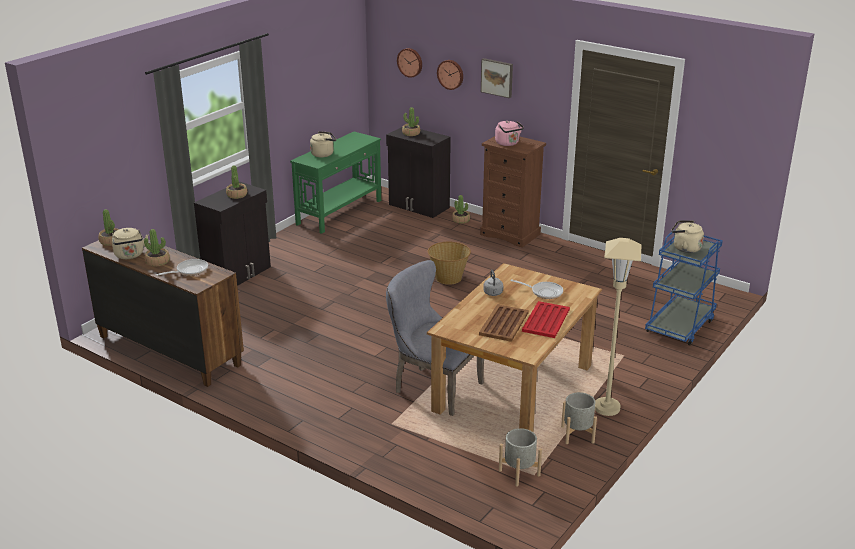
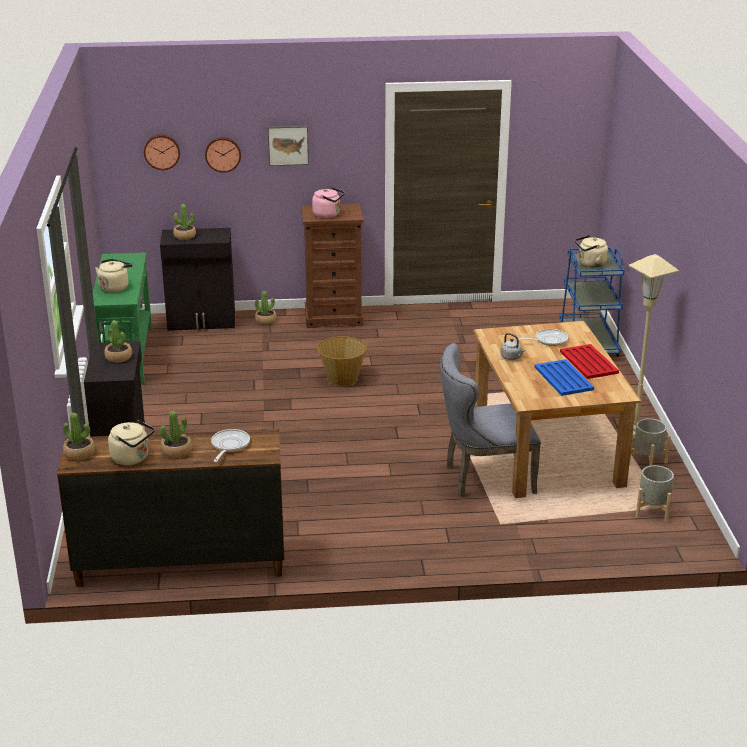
camera: 40 degrees left, 0 degrees up
brown tray [479,304,529,342] -> blue tray [535,359,594,396]

